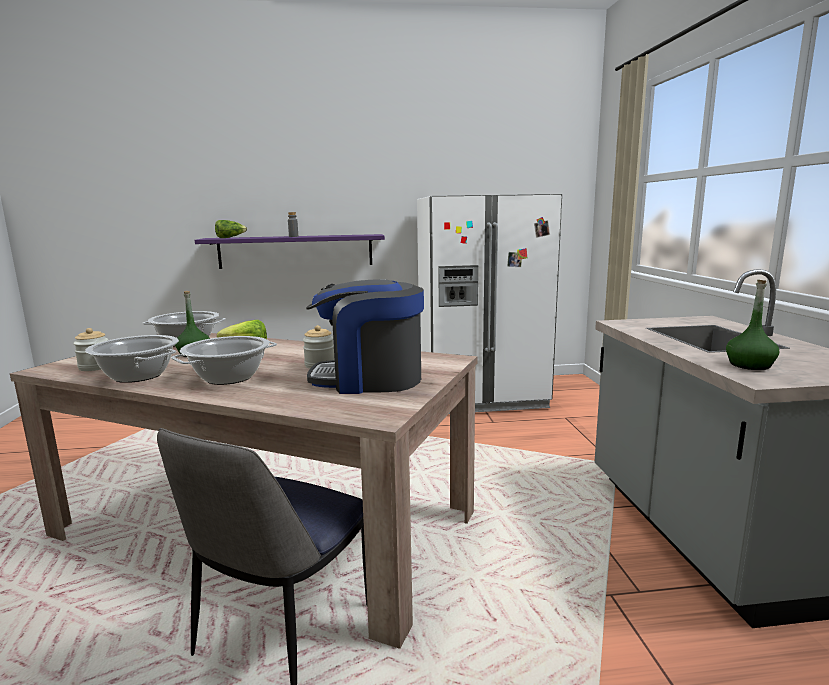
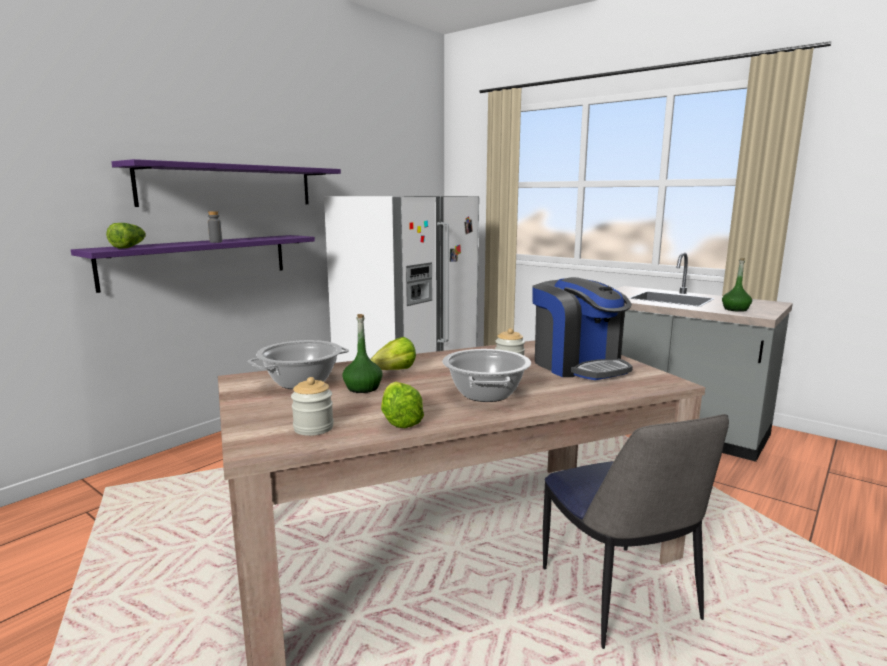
camera: 45 degrees left, 0 degrees up
cooking pot [85,335,179,383] -> lettuce [381,382,424,428]
coffee machine [306,279,424,394] -> coffee machine turned 75 degrees counterclockwise [532,277,633,380]
none -> purple shelf [111,159,341,207]

